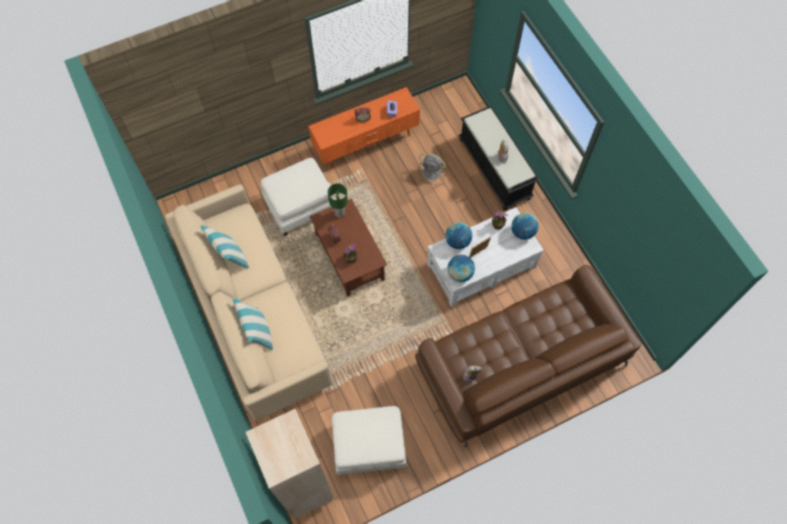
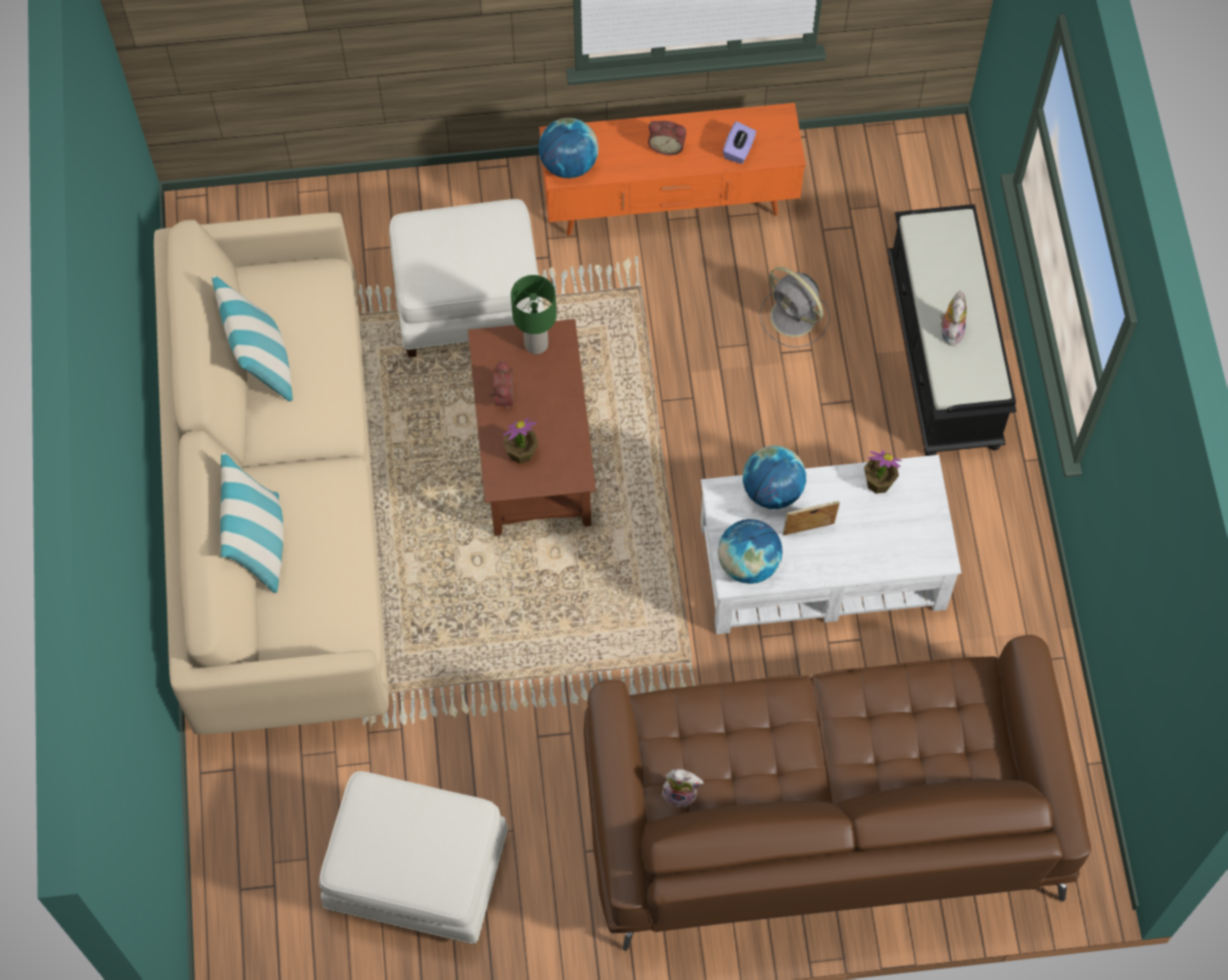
camera: 20 degrees right, 0 degrees up
beige bookcase [246,409,334,519] -> none
globe [511,213,538,240] -> globe moved to [538,118,599,178]

